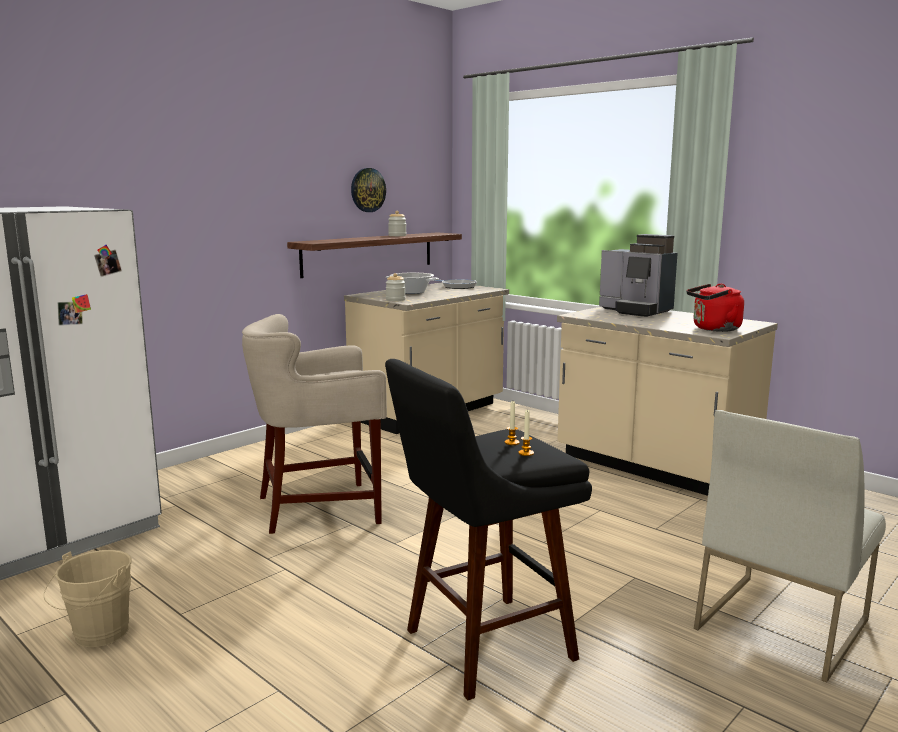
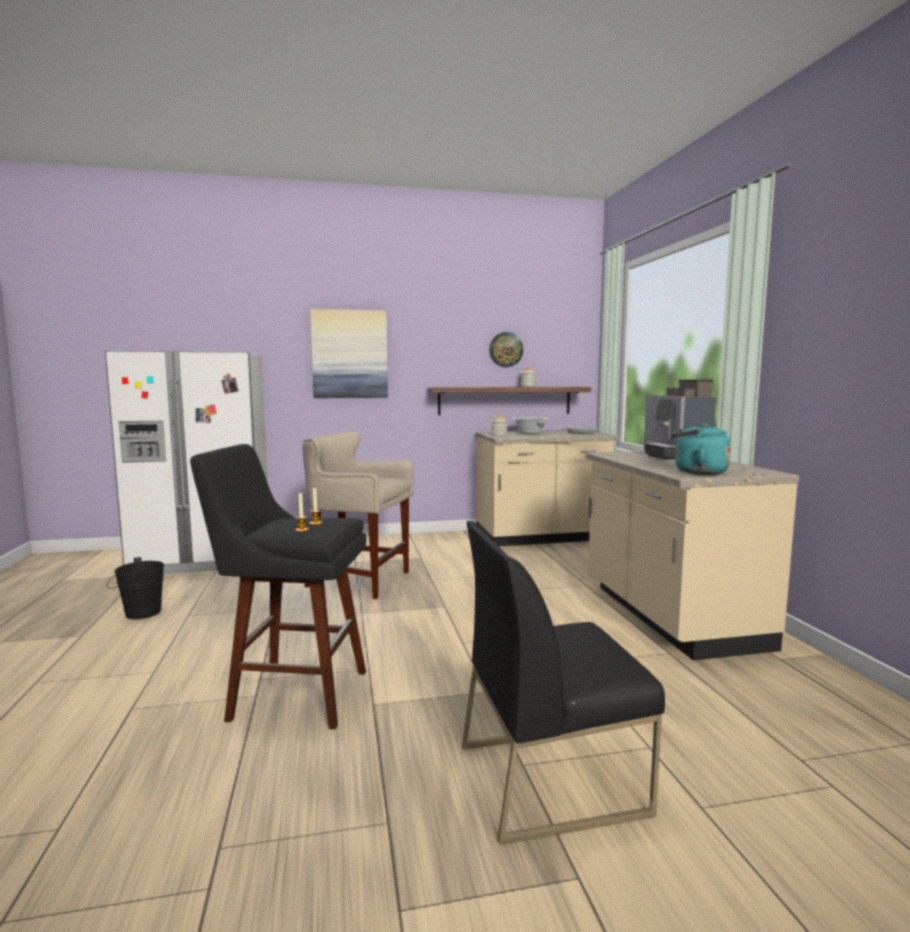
camera: 35 degrees right, 5 degrees down
beige bucket [44,550,132,647] -> black bucket [107,557,164,619]
red kettle [687,283,744,332] -> turquoise kettle [672,423,731,475]
white chair [694,410,886,682] -> black chair [462,521,665,845]
none -> picture [310,309,388,398]

